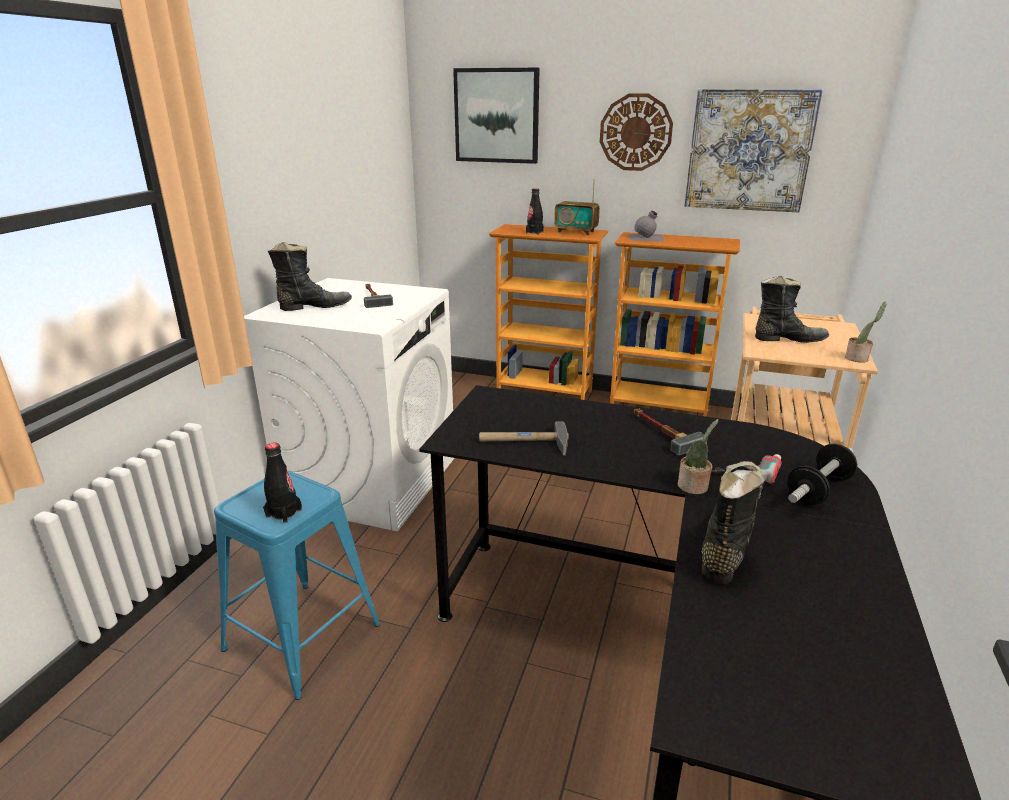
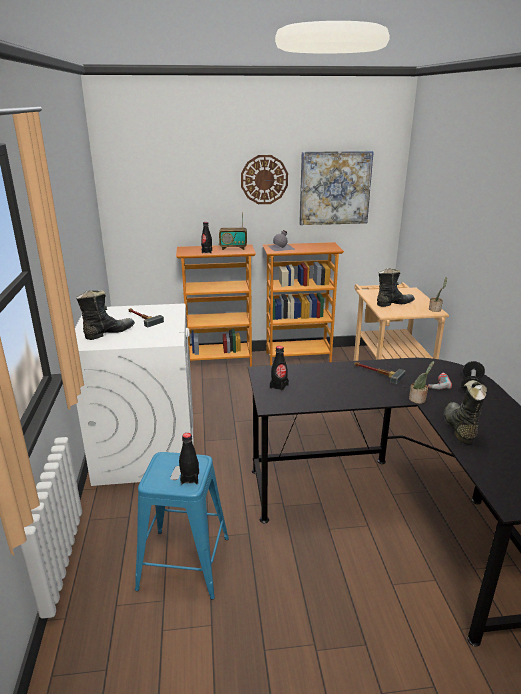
camera: 25 degrees left, 0 degrees up
picture [453,68,540,164] -> none
hammer [479,421,569,455] -> none
none -> black bottle [270,346,289,392]

